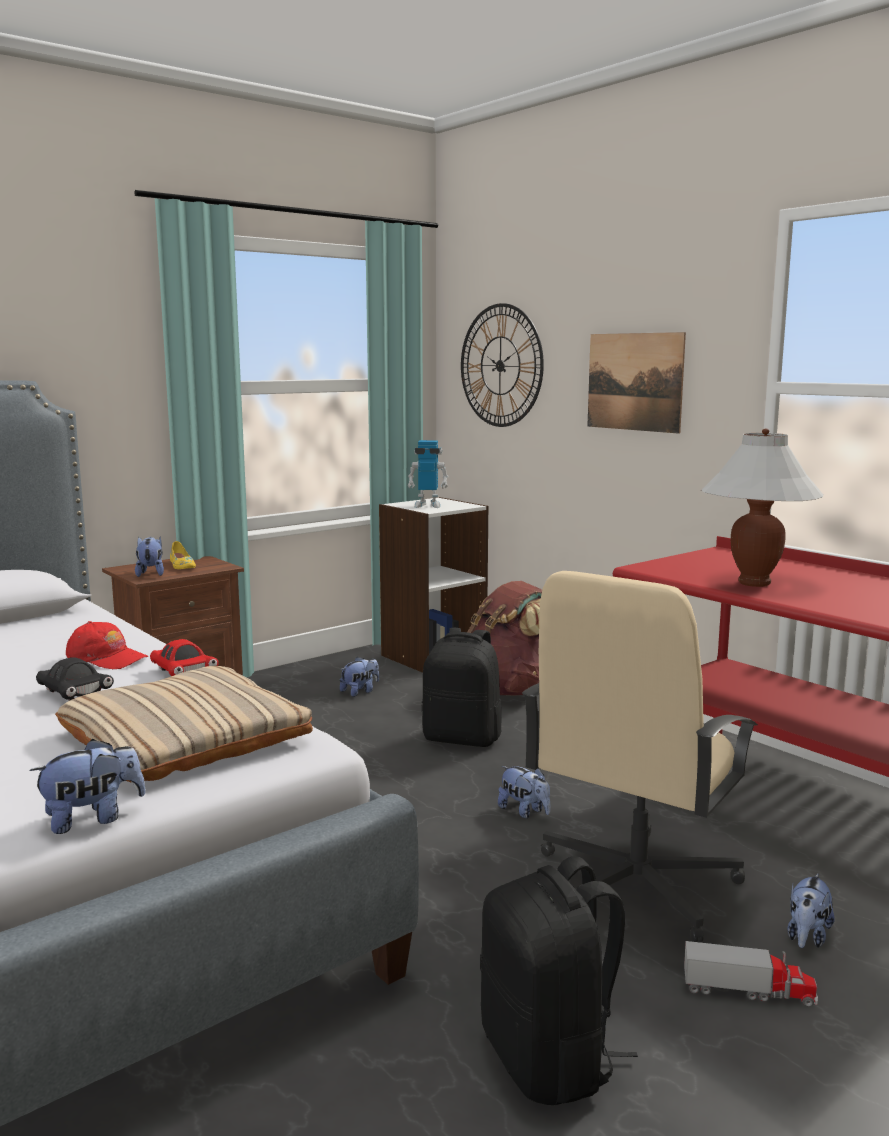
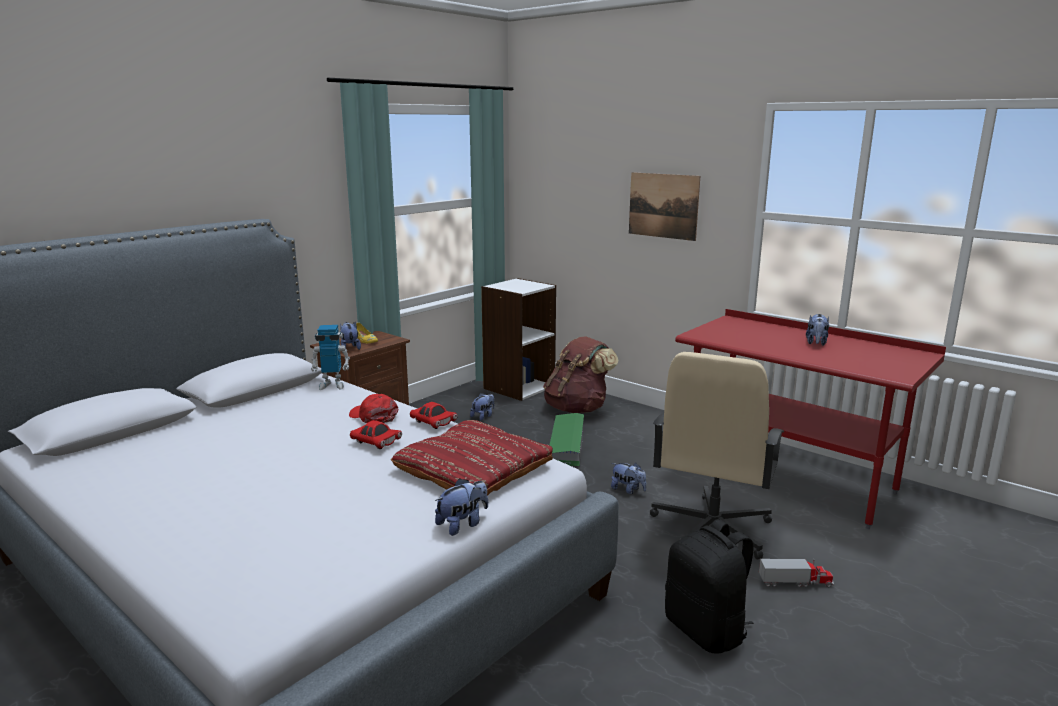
camera: 10 degrees left, 5 degrees up
black toy car [36,657,114,701] -> red toy car [350,420,402,449]
beige pillow [55,666,313,783] -> red pillow [391,420,553,496]
red cap [66,621,148,669] -> red cap turned 150 degrees counterclockwise [349,394,398,423]
toy robot [407,440,448,508] -> toy robot moved to [311,325,350,390]
black backpack [422,628,502,747] -> green storage box [550,413,584,466]
wall clock [461,303,544,427] -> none
white table lamp [701,428,823,587] -> none
plush toy [788,873,835,948] -> plush toy moved to [806,314,829,345]

